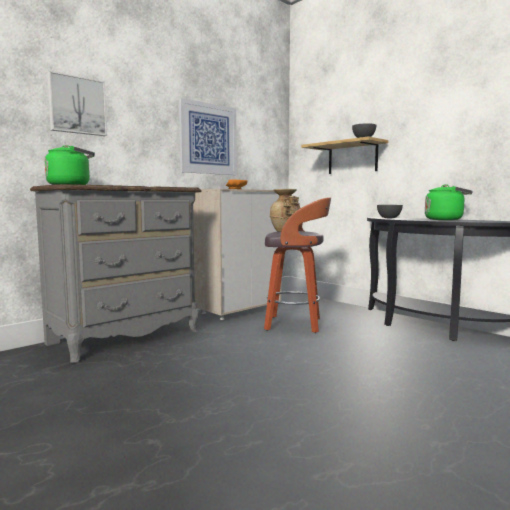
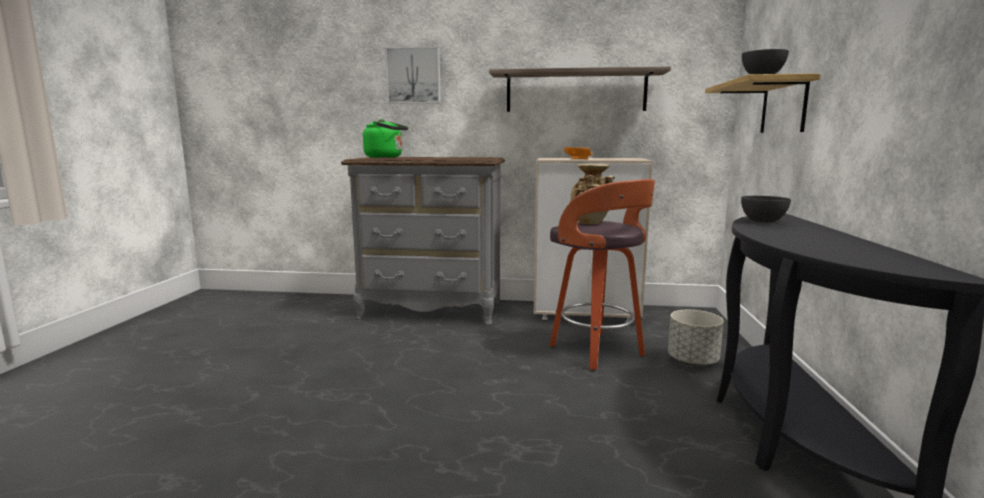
camera: 50 degrees right, 5 degrees up
picture [179,98,237,175] -> shelf [489,66,671,112]
green kettle [425,184,473,220] -> none
none -> grey planter [668,310,724,366]

